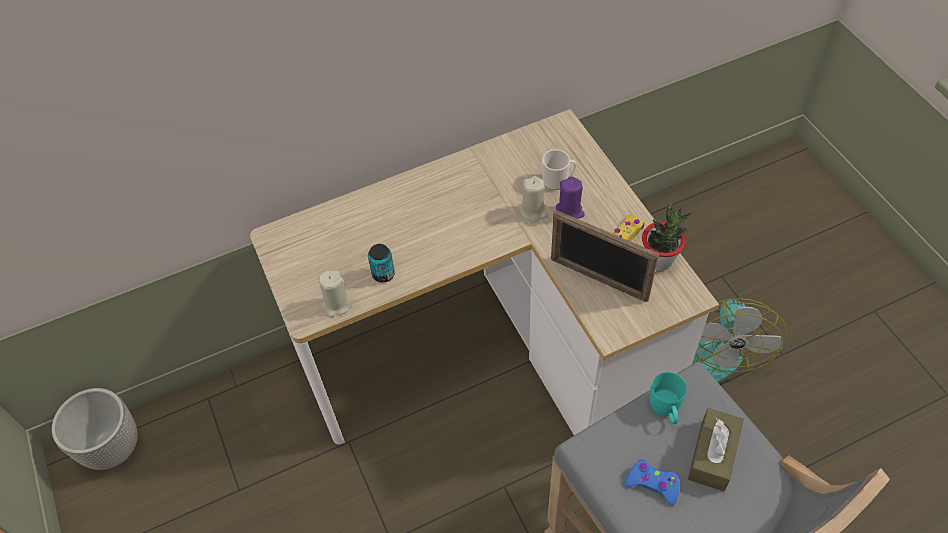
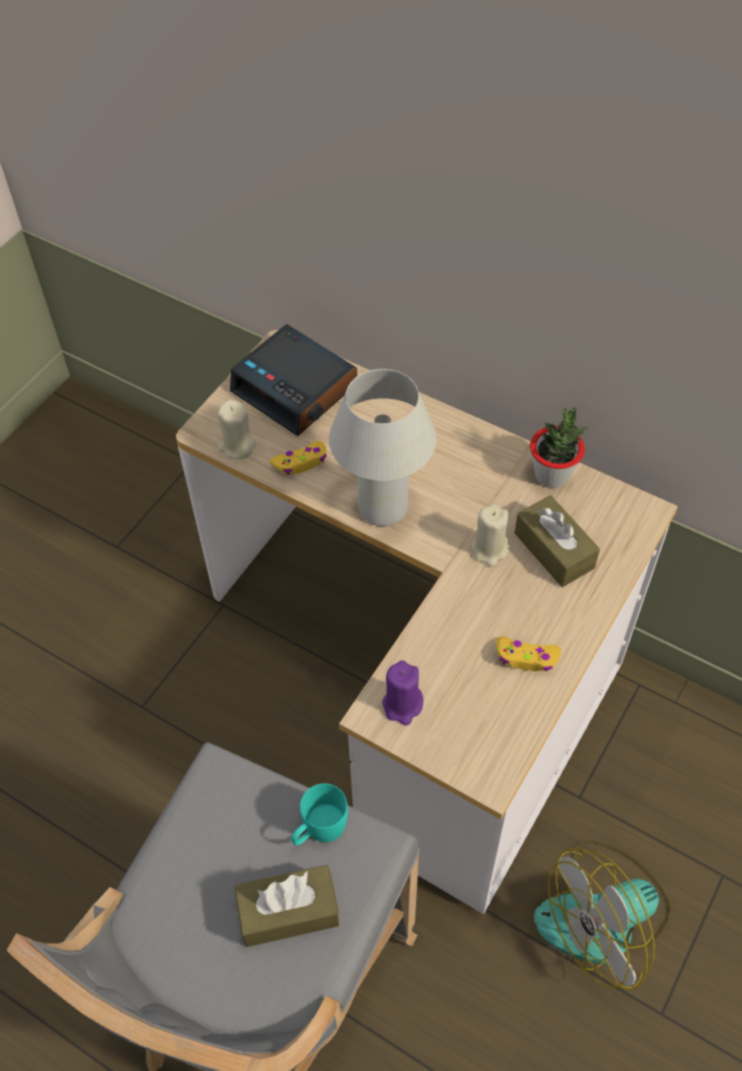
camera: 55 degrees right, 0 degrees up
planter [52,388,138,470] -> none
can [368,244,395,283] -> yellow game controller [270,441,327,475]
mug [542,149,576,190] -> brown tissue box [515,495,600,587]
picture frame [551,210,659,302] -> none
purple candle [556,176,585,219] -> purple candle moved to [382,660,423,725]
blue game controller [624,459,680,506] -> none
potted plant [642,203,692,271] -> potted plant moved to [530,406,588,488]
none -> alarm clock [230,324,357,436]
none -> white table lamp [329,369,436,526]

